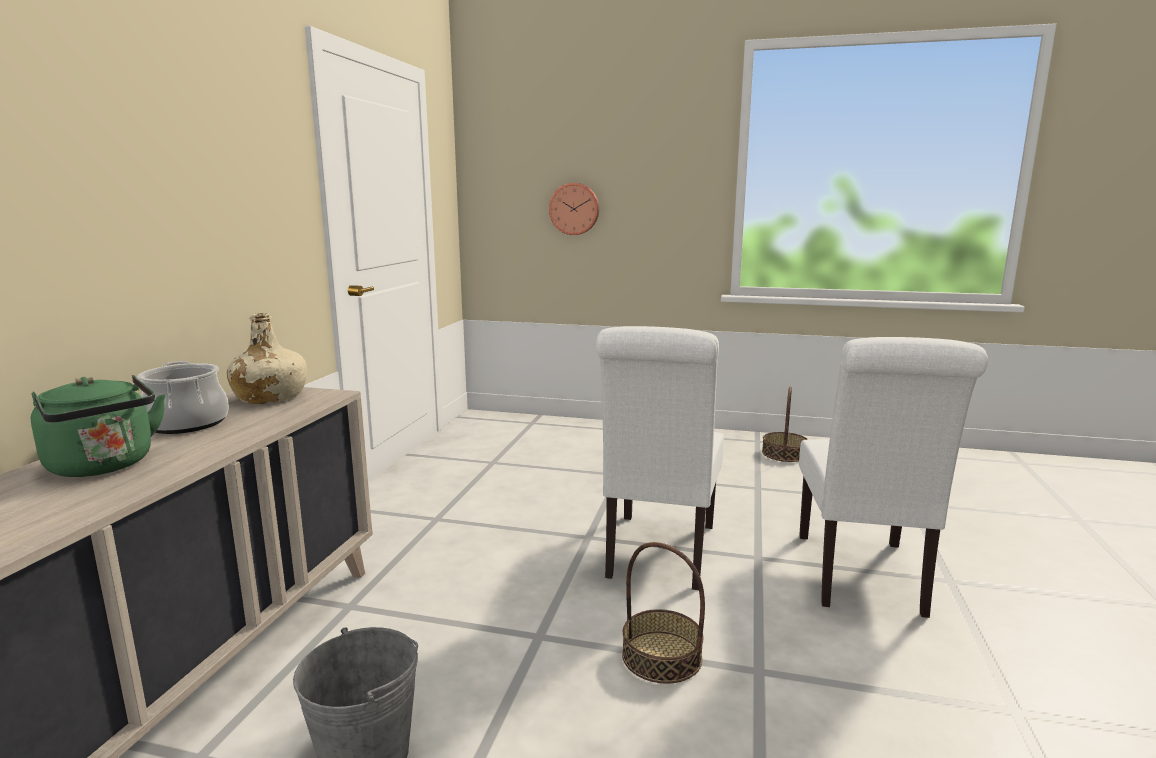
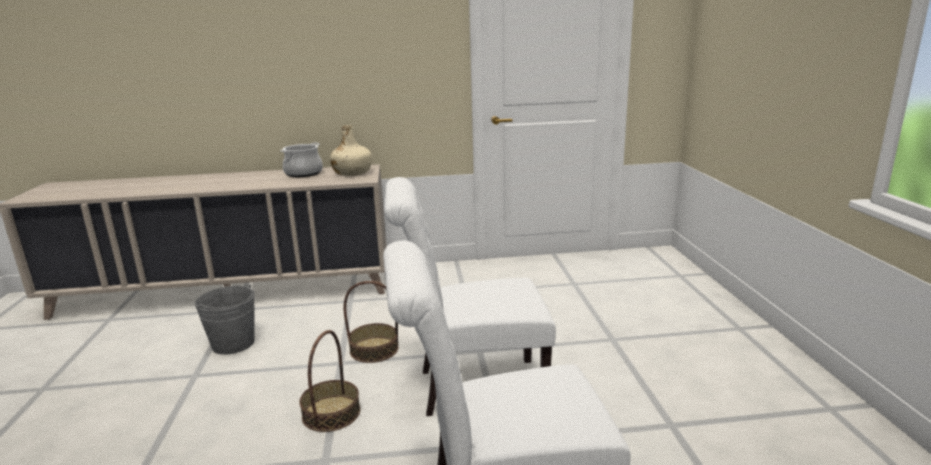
camera: 70 degrees right, 5 degrees up
green kettle [31,375,166,477] -> none
wall clock [549,183,599,235] -> none
basket [762,386,808,462] -> basket moved to [343,281,398,363]

